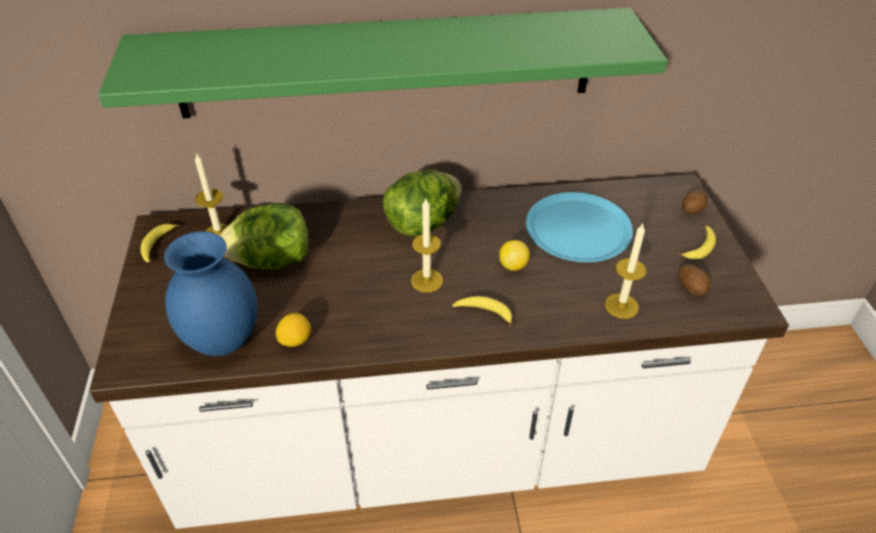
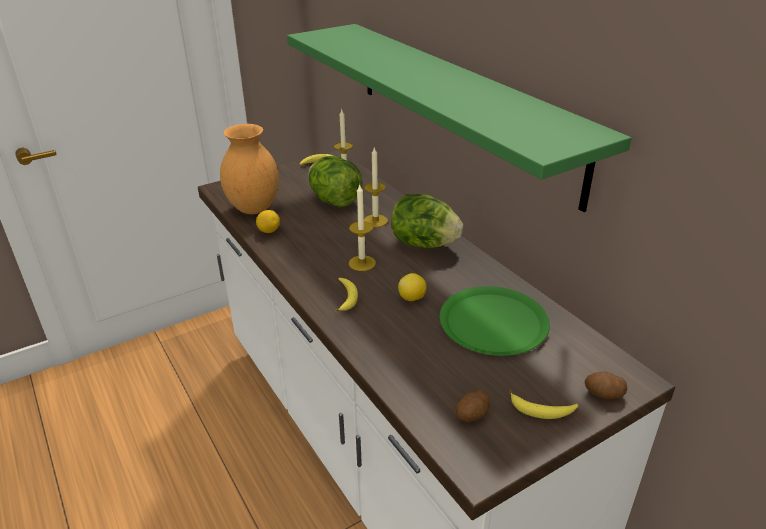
camera: 65 degrees right, 10 degrees down
blue vase [164,231,258,356] -> brown vase [220,124,279,214]
blue plate [526,192,633,262] -> green plate [439,286,550,356]
candle [605,224,646,319] -> candle moved to [364,146,388,227]

